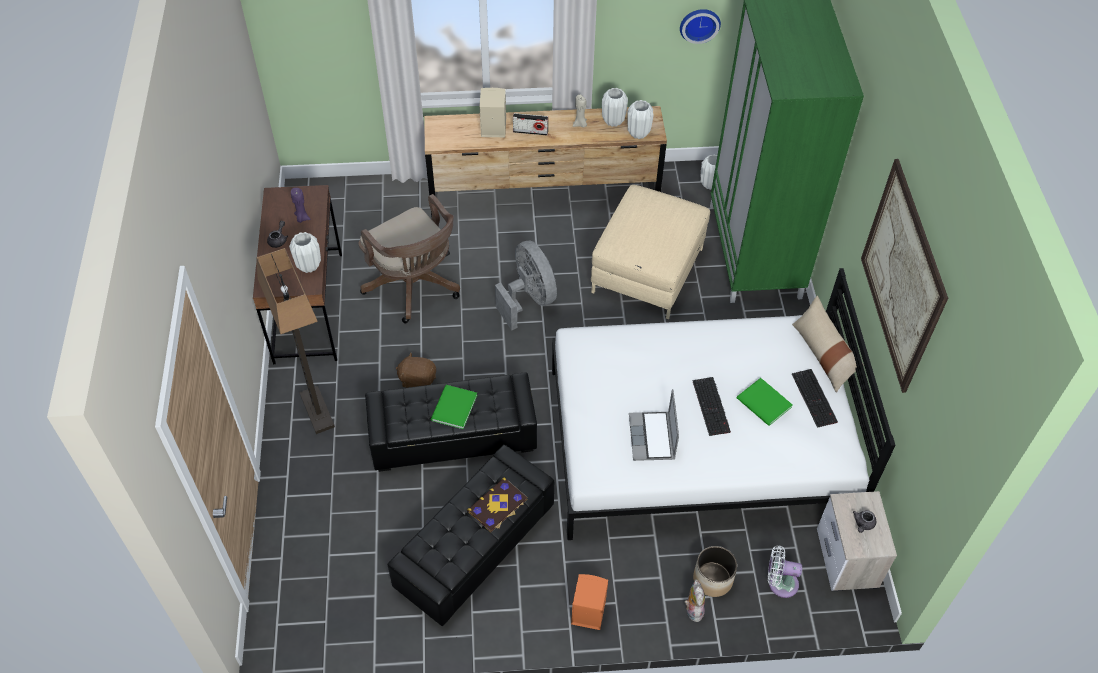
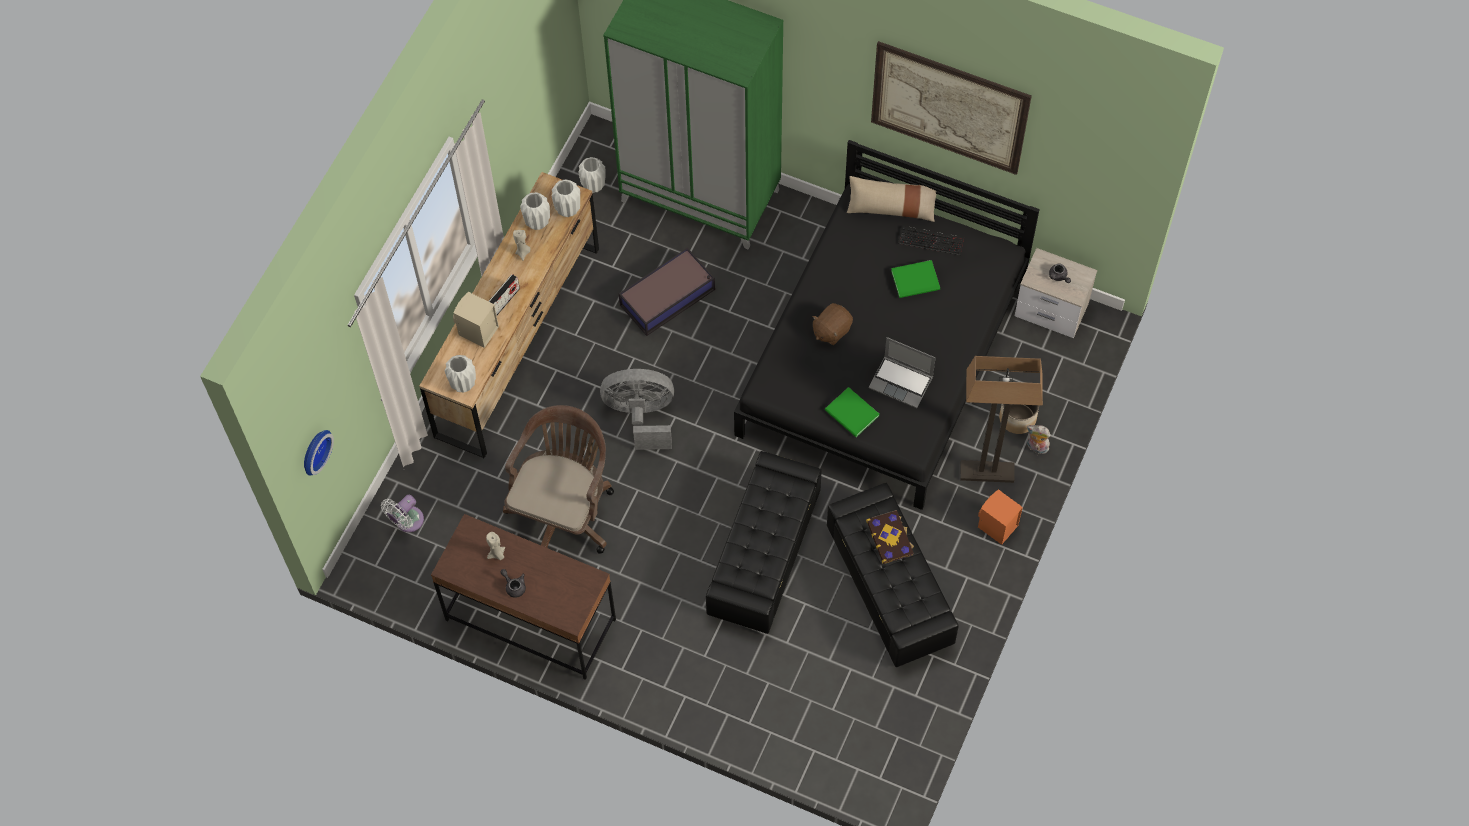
camera: 60 degrees left, 10 degrees up
floor lamp [257,248,335,434] -> floor lamp moved to [960,356,1043,483]
white vase [289,232,321,273] -> white vase moved to [444,355,476,392]
purple candle [291,188,310,223] -> beige candle [486,532,505,560]
brown office chair [358,194,460,323] -> brown office chair turned 60 degrees counterclockwise [503,405,614,554]
brown plush toy [396,352,436,388] -> brown plush toy moved to [812,303,853,345]
green book [431,385,477,429] -> green book moved to [825,387,879,437]
white bed [552,268,896,540] -> black bed [734,140,1040,510]
beige ottoman [591,185,710,319] -> storage box [619,247,715,336]
wall clock [680,9,721,44] -> wall clock moved to [304,430,334,476]
keyboard [692,377,731,436] -> none
white fan [768,545,802,598] -> white fan moved to [381,495,424,532]

